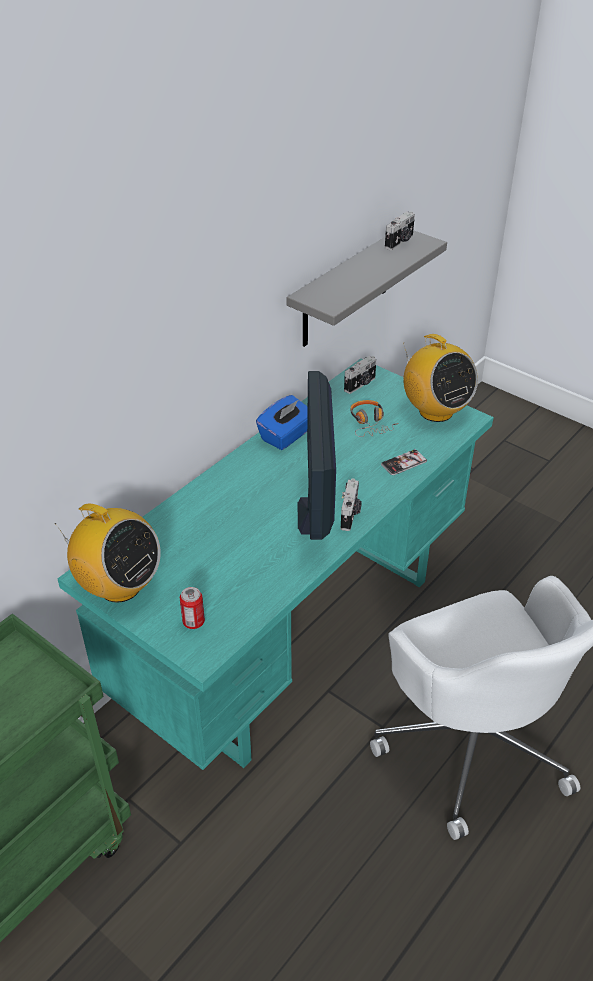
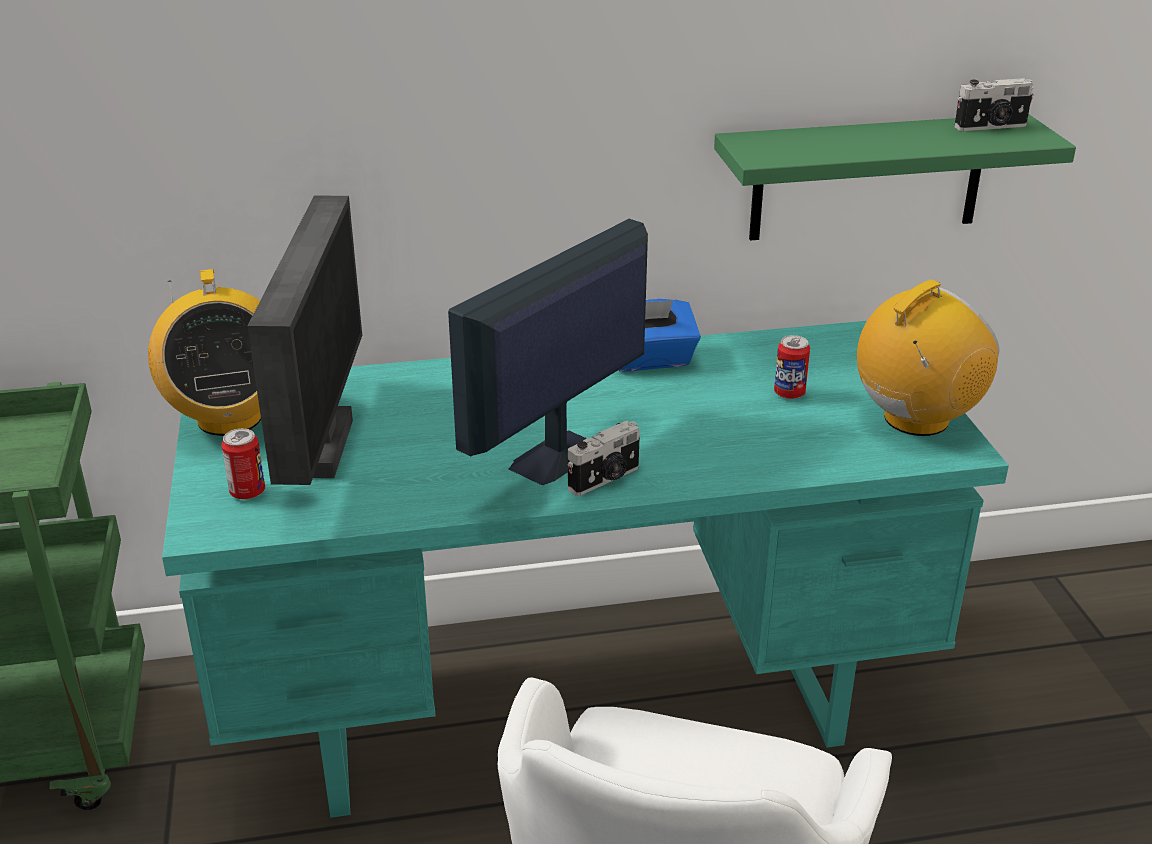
camera: 40 degrees right, 10 degrees down
grey shelf [286,230,447,347] -> green shelf [714,114,1076,241]
camera [344,356,376,394] -> none
headphones [350,400,399,437] -> can [774,335,810,399]
phone [381,449,427,475] -> none
radio [403,334,478,422] -> radio turned 135 degrees counterclockwise [857,279,1000,436]
none -> monitor [247,195,362,485]

